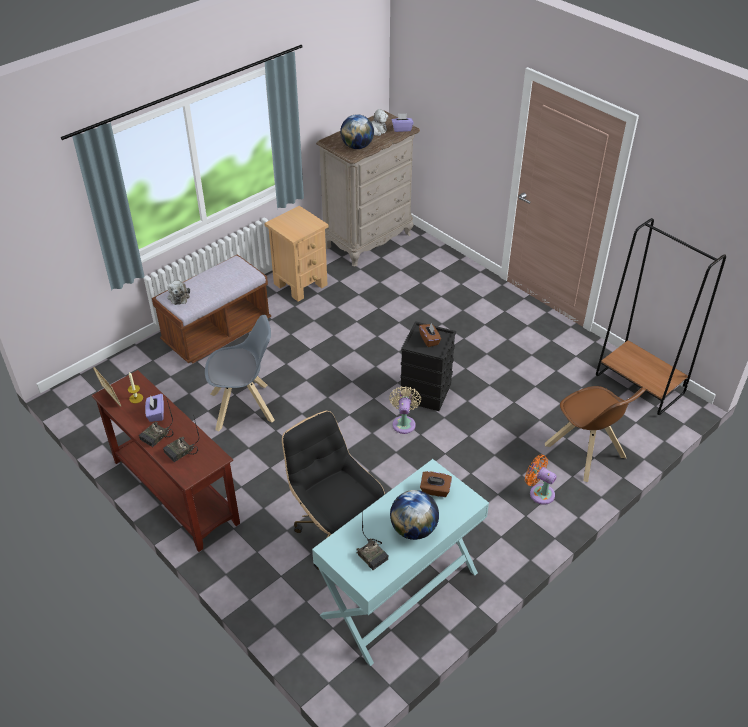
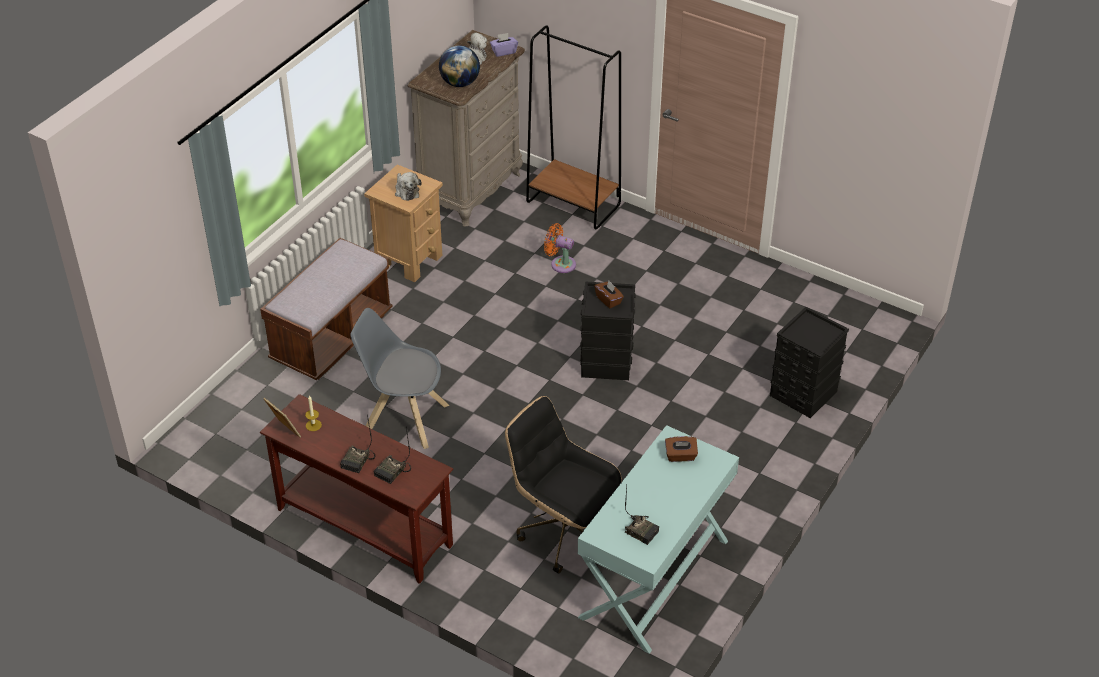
camera: 15 degrees left, 0 degrees up
purple tissue box [145,394,164,422] -> none
plush toy [167,280,190,305] -> plush toy moved to [395,172,422,201]
grey chair [205,315,275,431] -> grey chair turned 135 degrees counterclockwise [351,308,450,449]
beige fan [389,386,421,434] -> none
globe [390,490,439,540] -> none
orange fan [525,455,557,505] -> orange fan moved to [544,223,576,273]
brown chair [545,386,646,482] -> black storage box [770,307,849,418]
clothes rack [596,218,726,415] -> clothes rack moved to [526,25,621,229]

